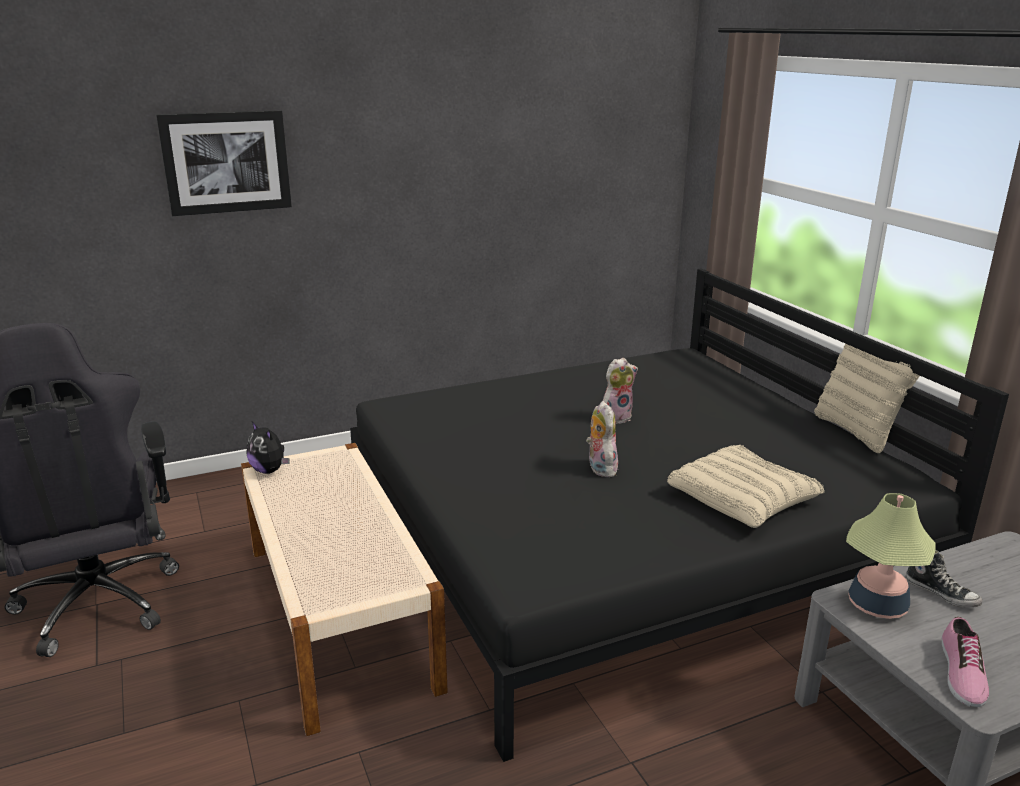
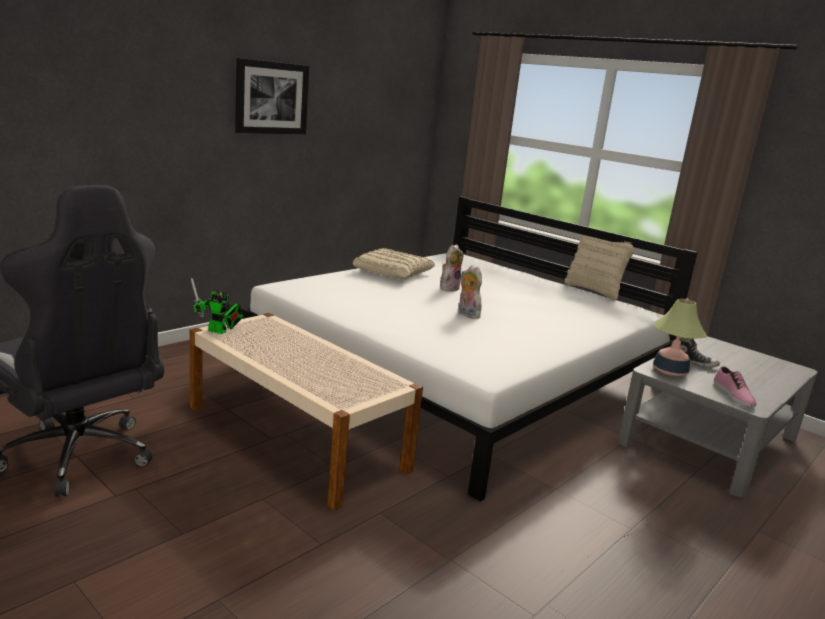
camera: 25 degrees left, 5 degrees down
picture [156,110,292,216] -> picture moved to [235,58,309,134]
plush toy [247,422,290,474] -> toy robot [191,278,244,334]
black bed [350,268,1009,762] -> white bed [241,196,697,502]
beige pillow [667,445,825,528] -> beige pillow moved to [353,248,435,279]

